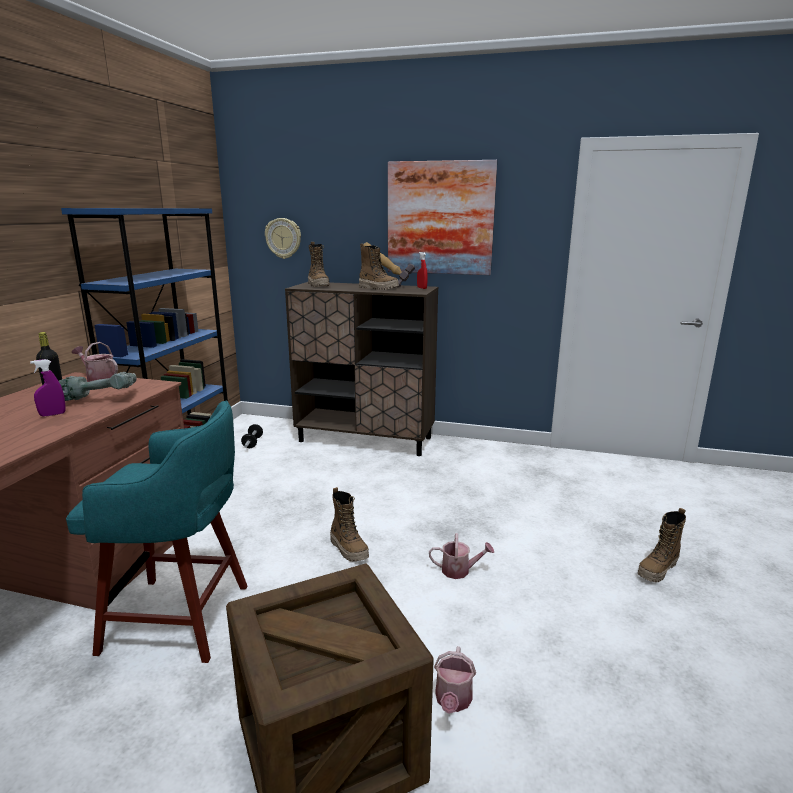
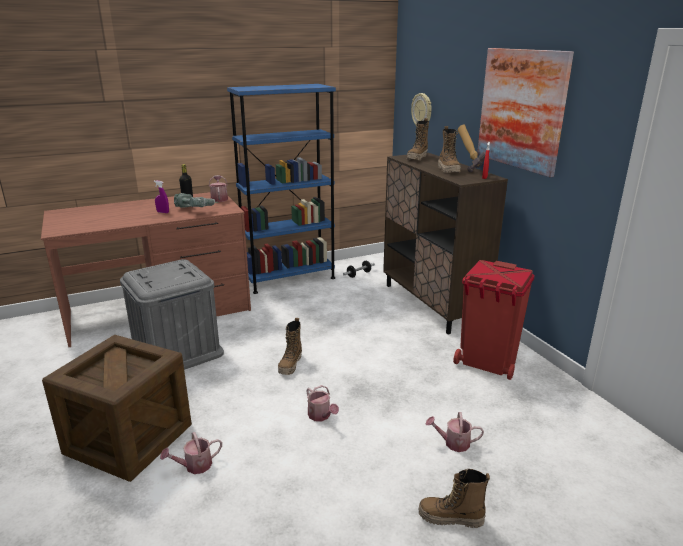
camera: 50 degrees right, 5 degrees up
turquoise stool [66,400,247,663] -> grey storage box [120,259,224,370]
none -> watering can [426,412,484,452]
none -> red trash can [453,260,535,380]

